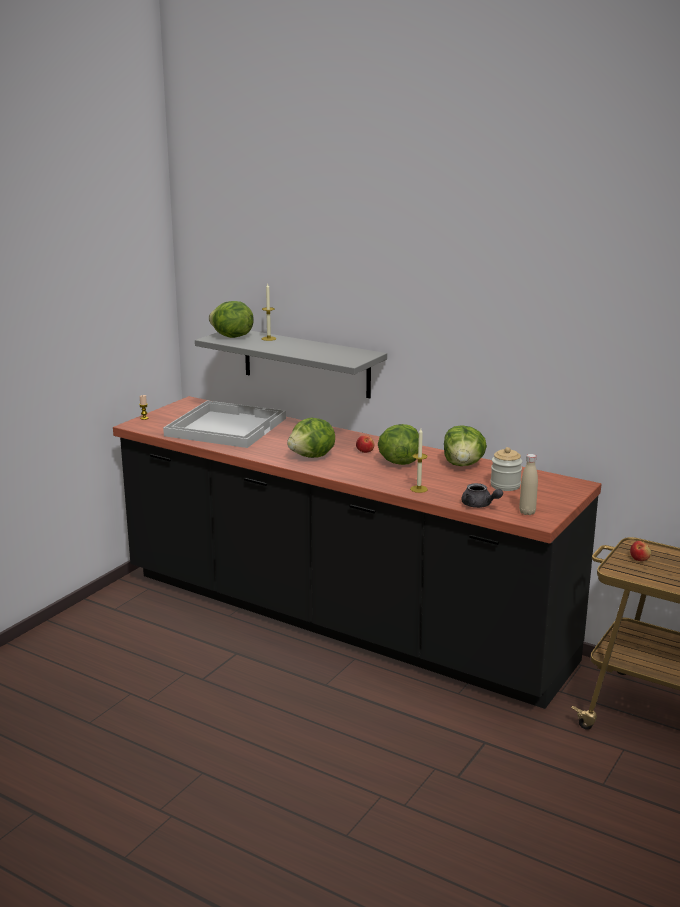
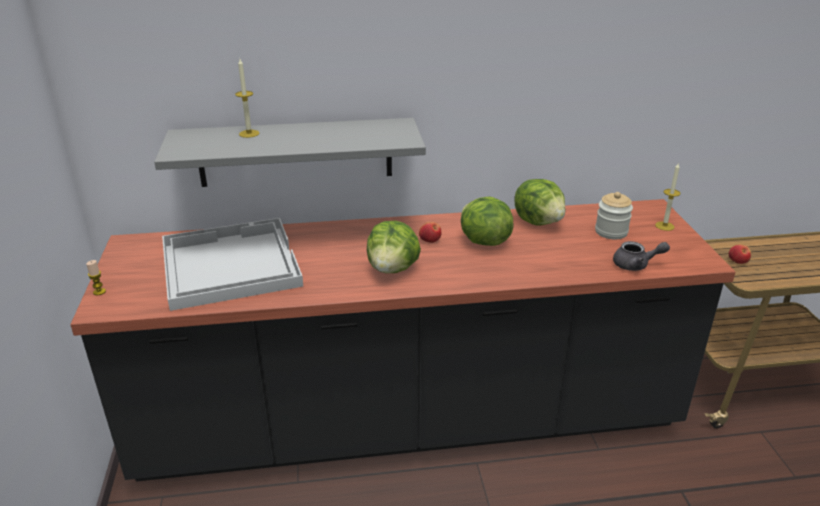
camera: 40 degrees left, 10 degrees up
lettuce [209,301,254,338] -> none
candle [410,428,428,493] -> candle moved to [655,162,681,231]
beige bottle [519,454,538,515] -> none

